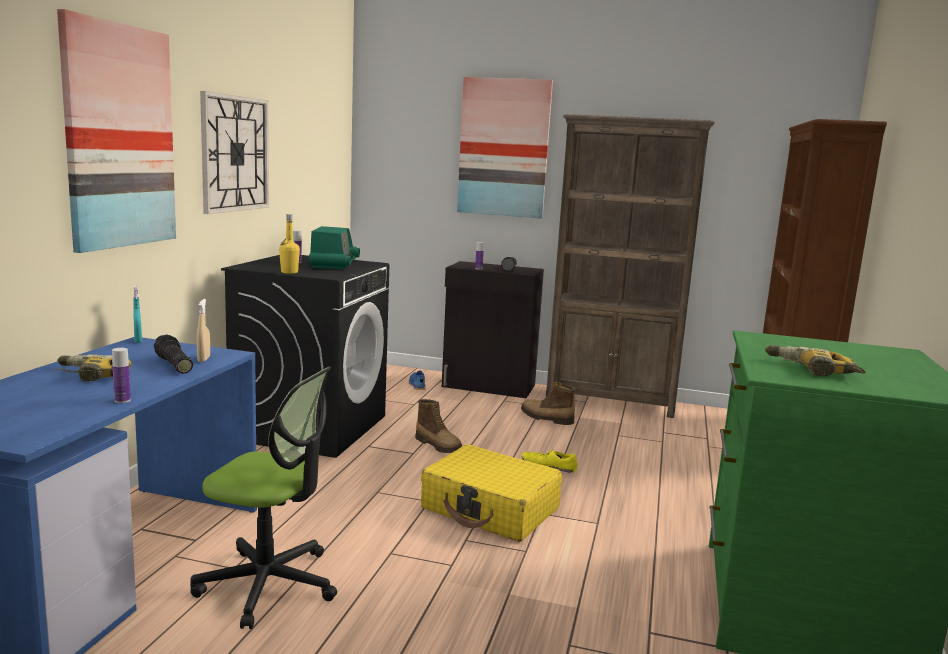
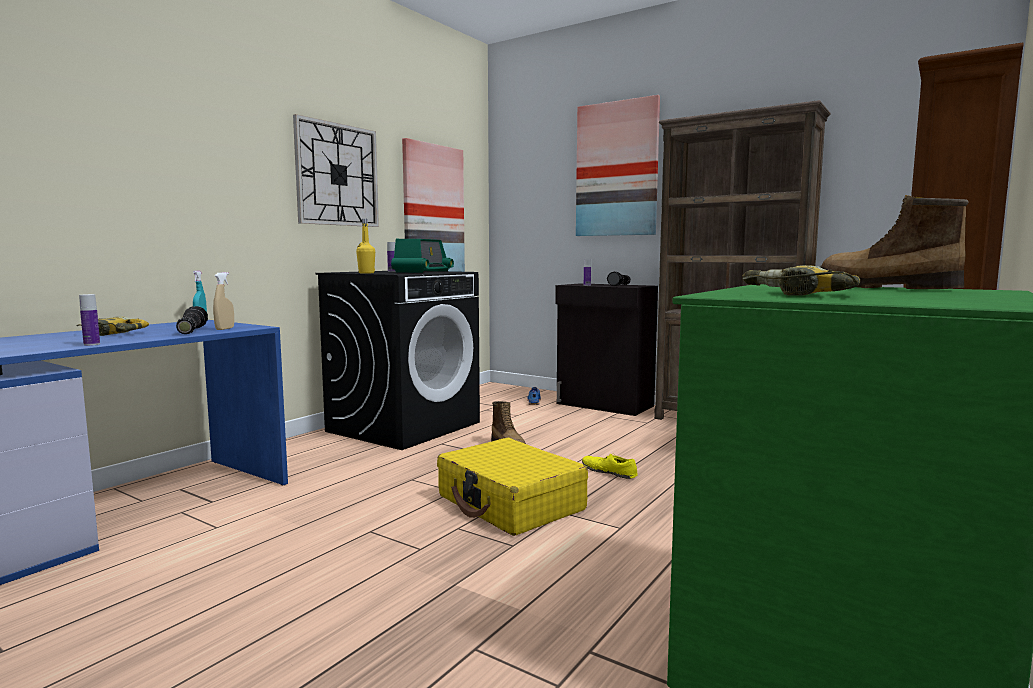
camera: 20 degrees right, 5 degrees down
picture [57,9,176,253] -> picture moved to [402,138,465,272]
office chair [190,367,337,629] -> none
boot [521,382,576,425] -> boot moved to [820,195,968,289]

